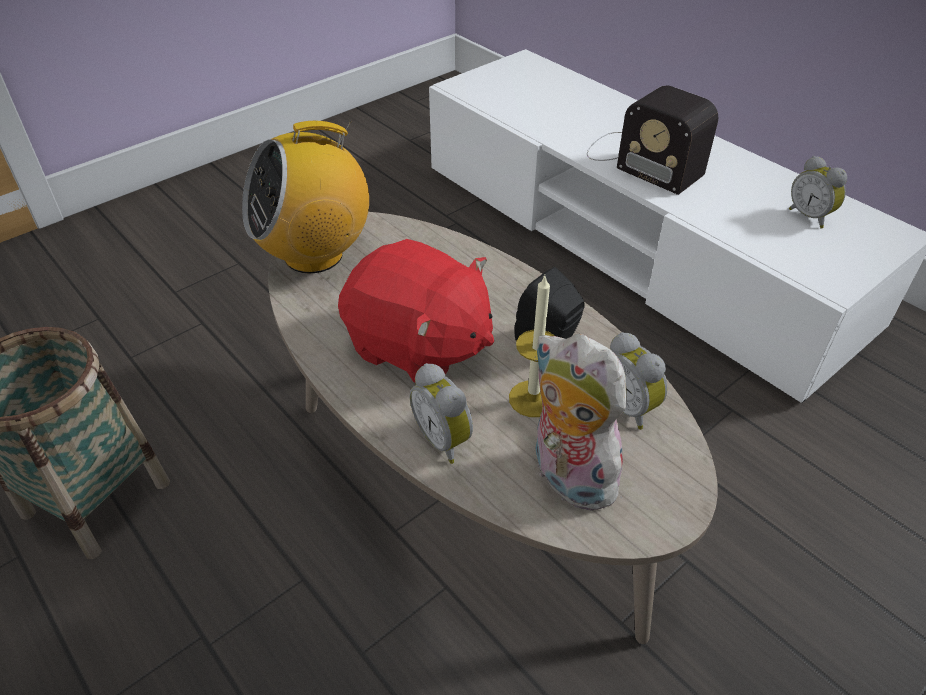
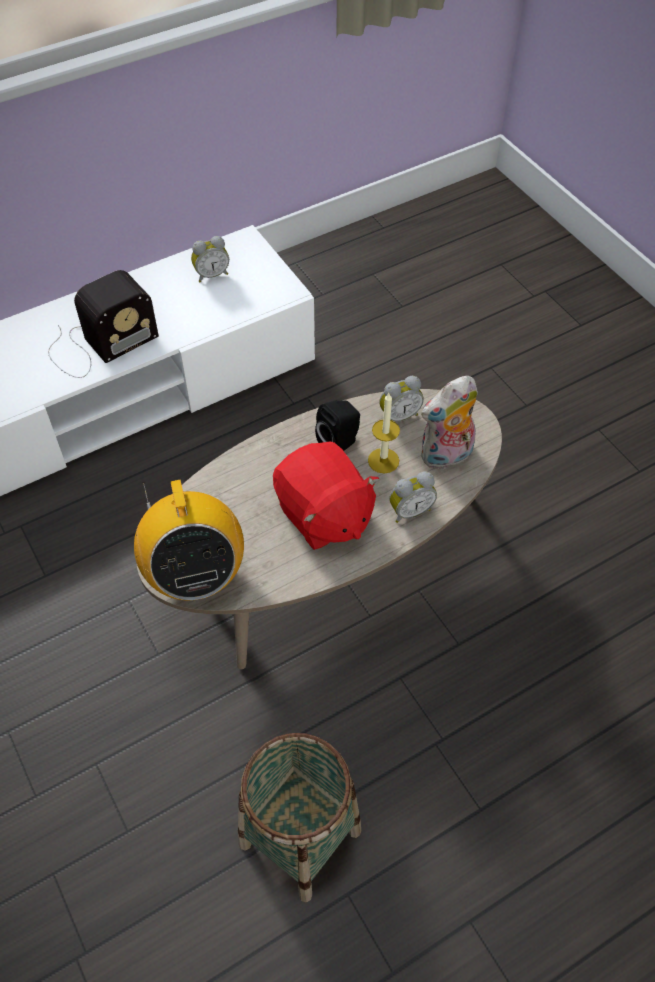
camera: 80 degrees left, 10 degrees up
red plush toy [338,239,494,382] -> red plush toy turned 105 degrees clockwise [273,442,379,550]

